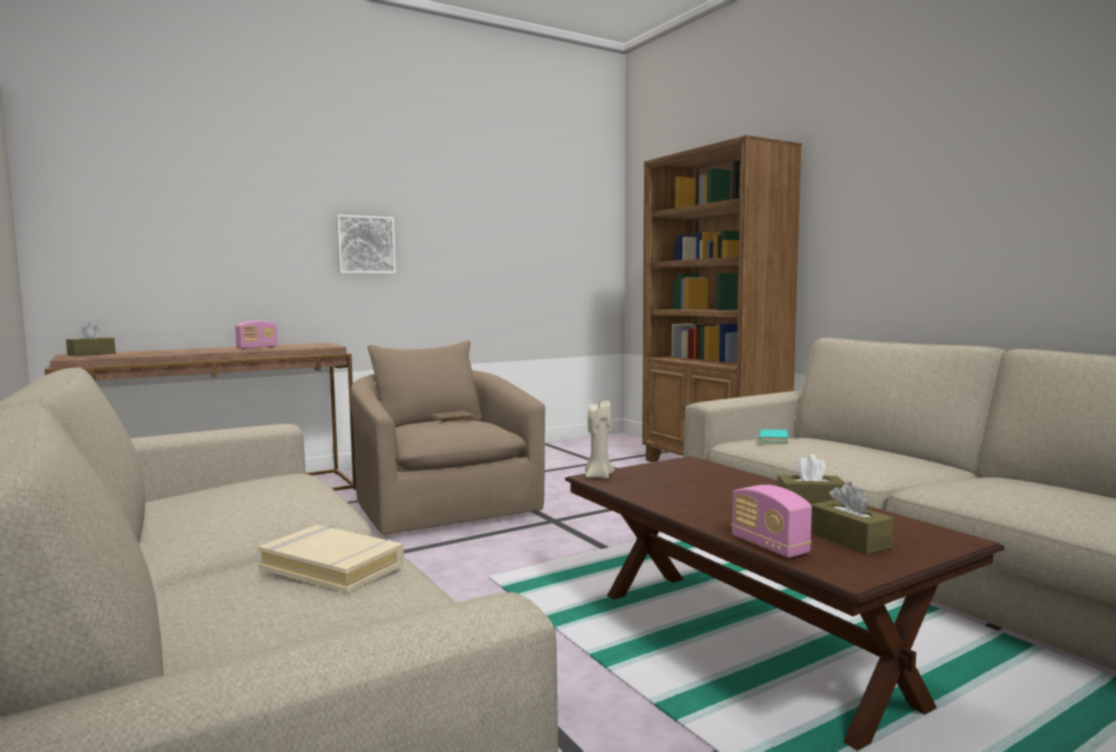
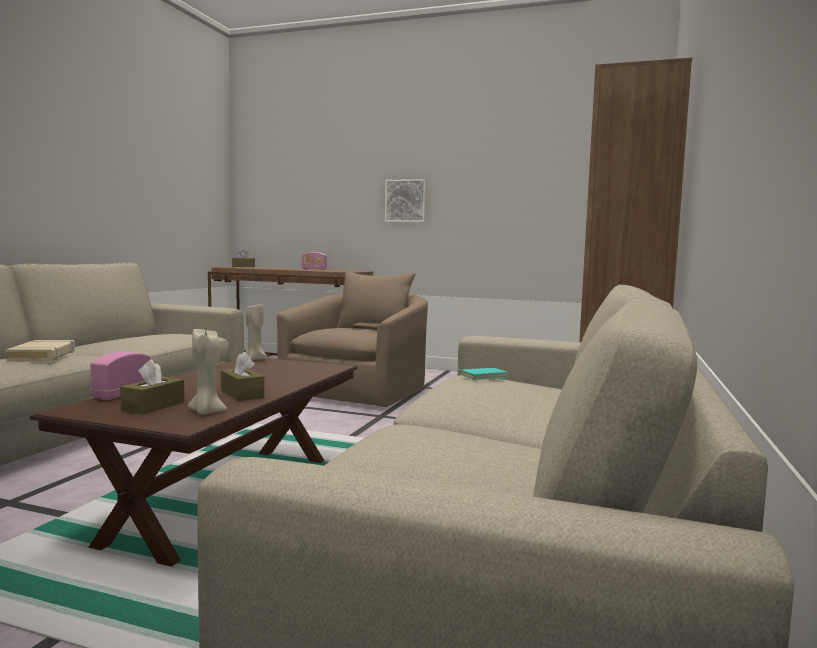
camera: 50 degrees right, 0 degrees up
none -> beige candle [188,329,227,414]

